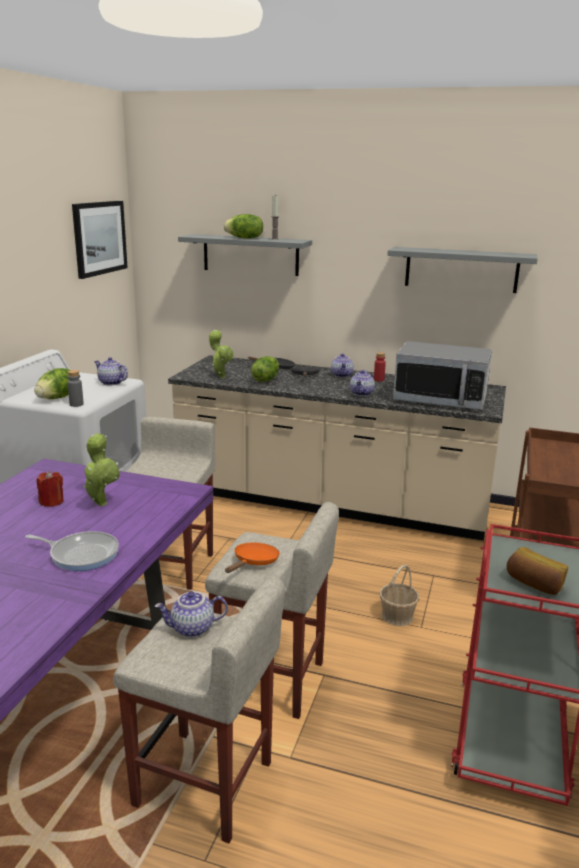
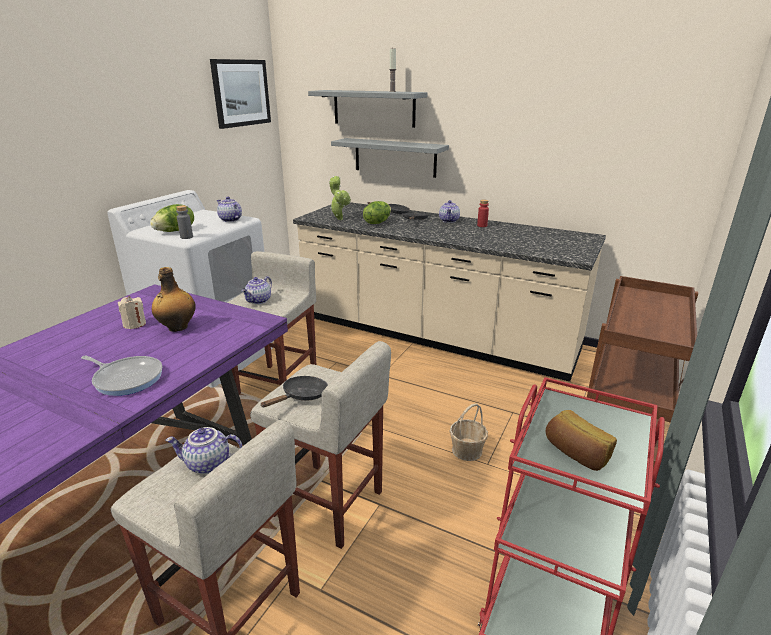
camera: 10 degrees right, 5 degrees up
red candle [37,471,64,507] -> beige candle [118,296,146,329]
potted plant [83,433,120,506] -> bottle [152,267,196,332]
lettuce [223,214,263,239] -> none
orange frying pan [225,543,280,573] -> black frying pan [260,376,328,407]
teapot [350,370,375,396] -> teapot moved to [241,276,272,304]
grey shelf [387,247,538,293] -> grey shelf moved to [331,138,449,178]
microwave [393,341,492,410] -> none

